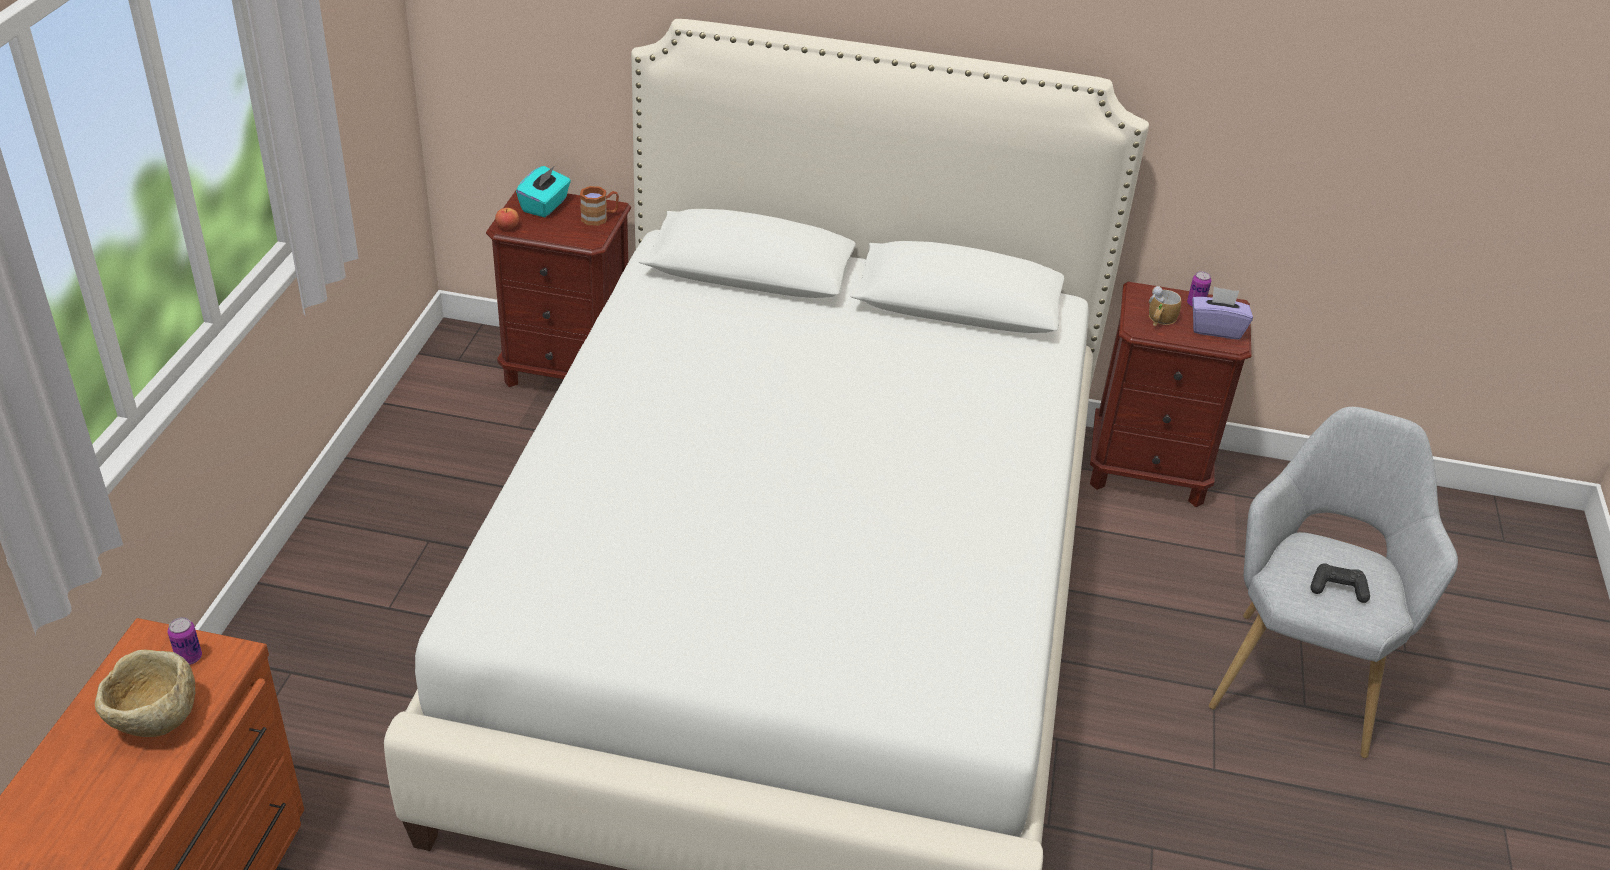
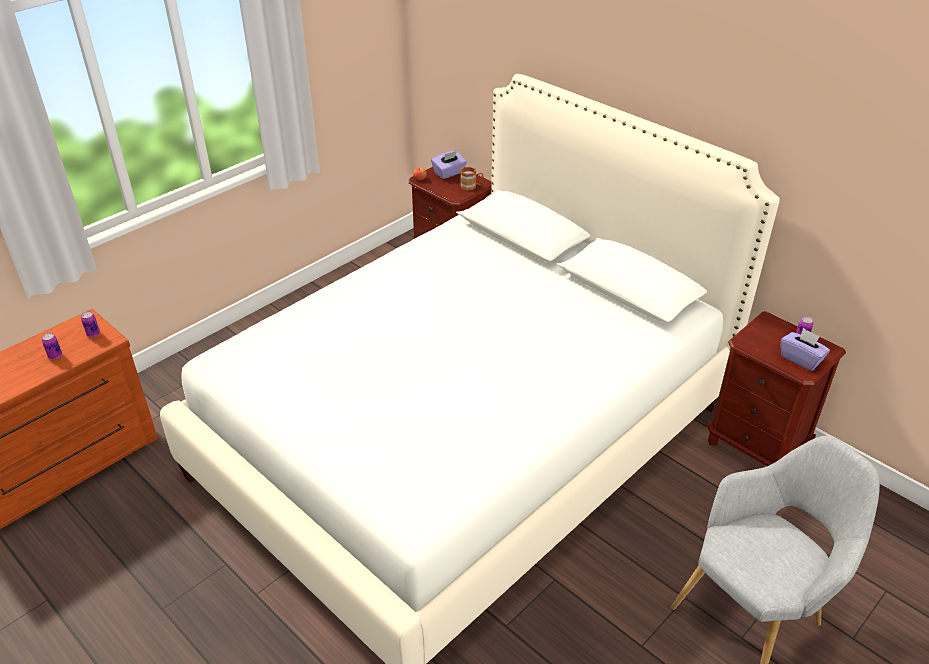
camera: 35 degrees right, 0 degrees up
beige bowl [95,649,195,737] -> can [42,333,62,359]
turquoise tissue box [516,166,571,218] -> purple tissue box [431,151,467,179]
mug [1149,286,1181,326] -> none
black game controller [1311,563,1370,603] -> none

